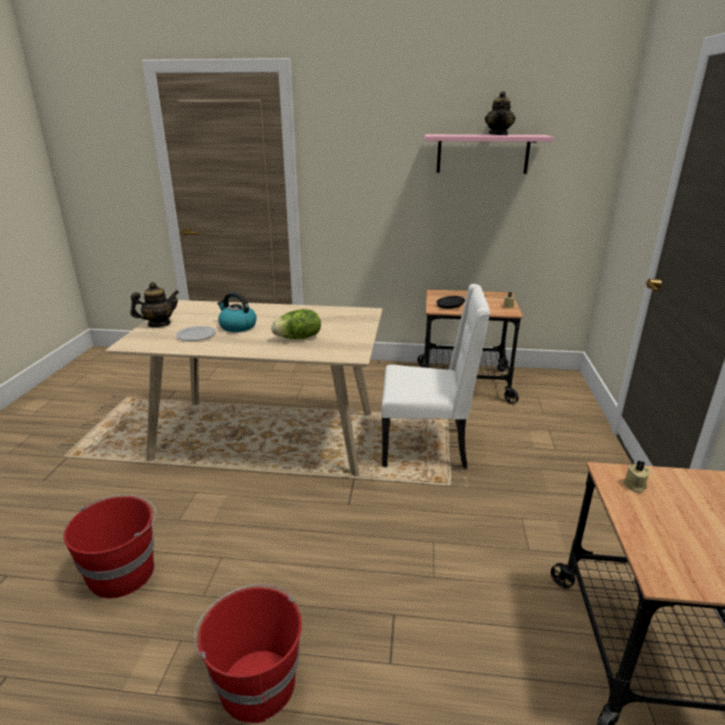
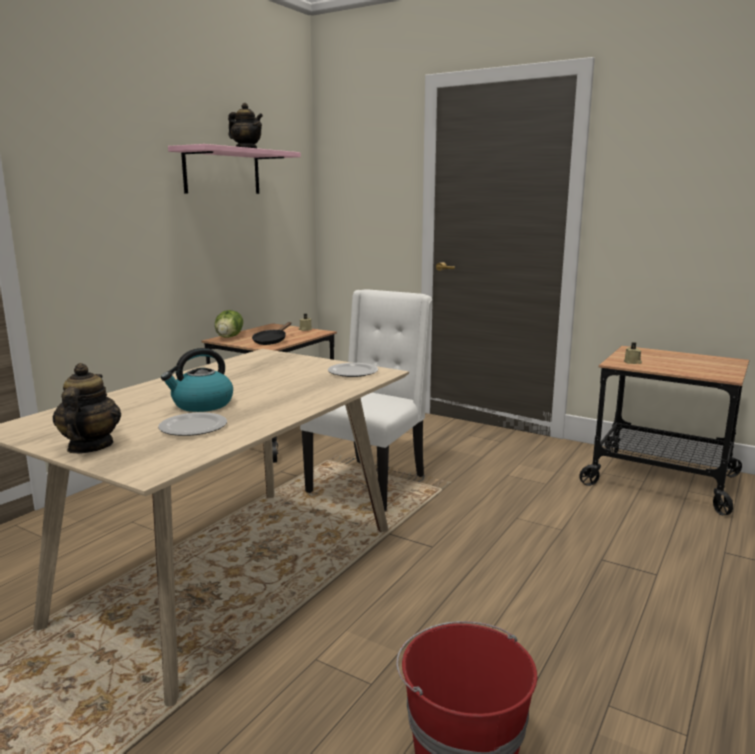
camera: 65 degrees left, 10 degrees down
red bucket [194,584,302,723] -> none
lettuce [271,309,321,339] -> lettuce moved to [215,310,243,338]
none -> plate [328,363,378,377]

